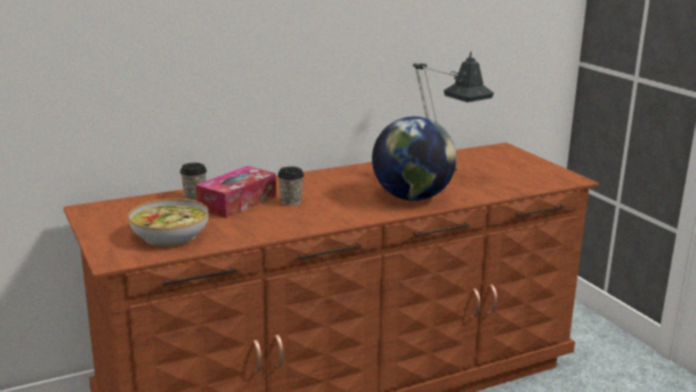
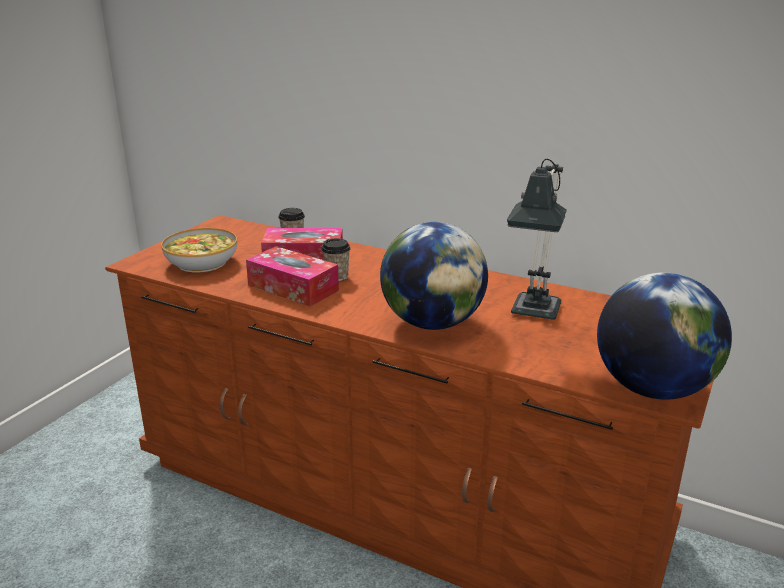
camera: 55 degrees right, 5 degrees up
none -> tissue box [246,246,339,307]
none -> globe [597,273,732,400]

